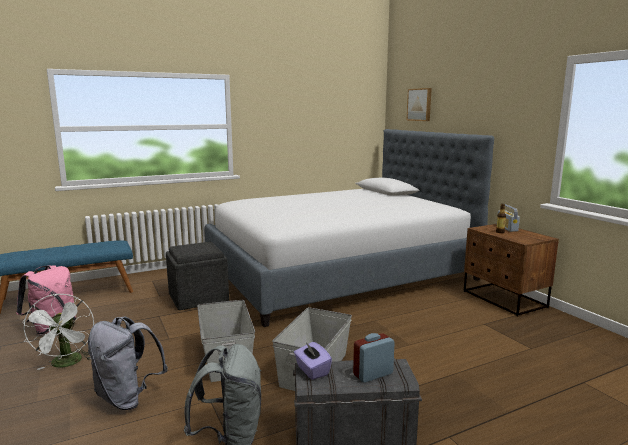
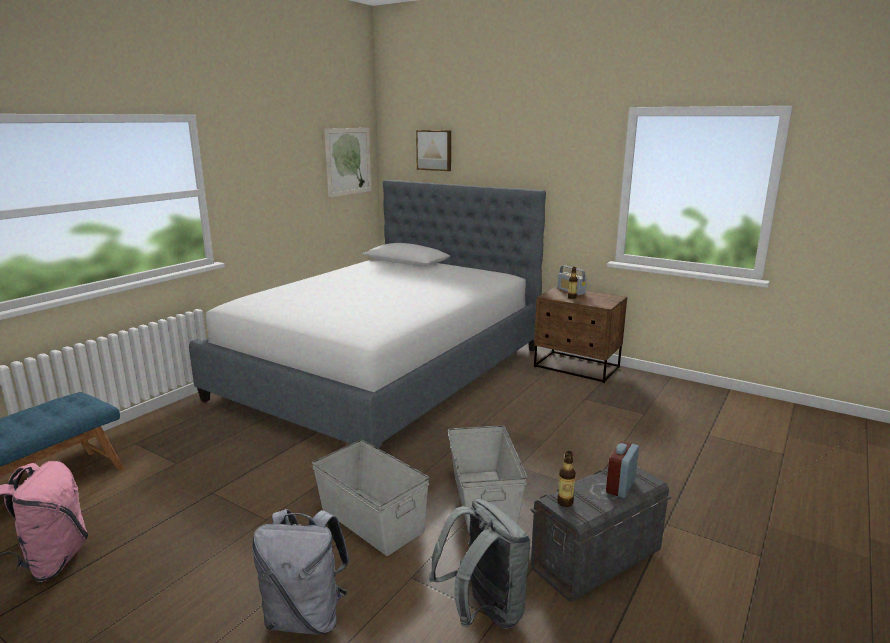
camera: 30 degrees left, 5 degrees up
white fan [22,294,94,370] -> none
grey ottoman [166,242,229,310] -> none
purple tissue box [294,342,332,380] -> bottle [557,451,576,507]
none -> picture [324,128,372,197]

